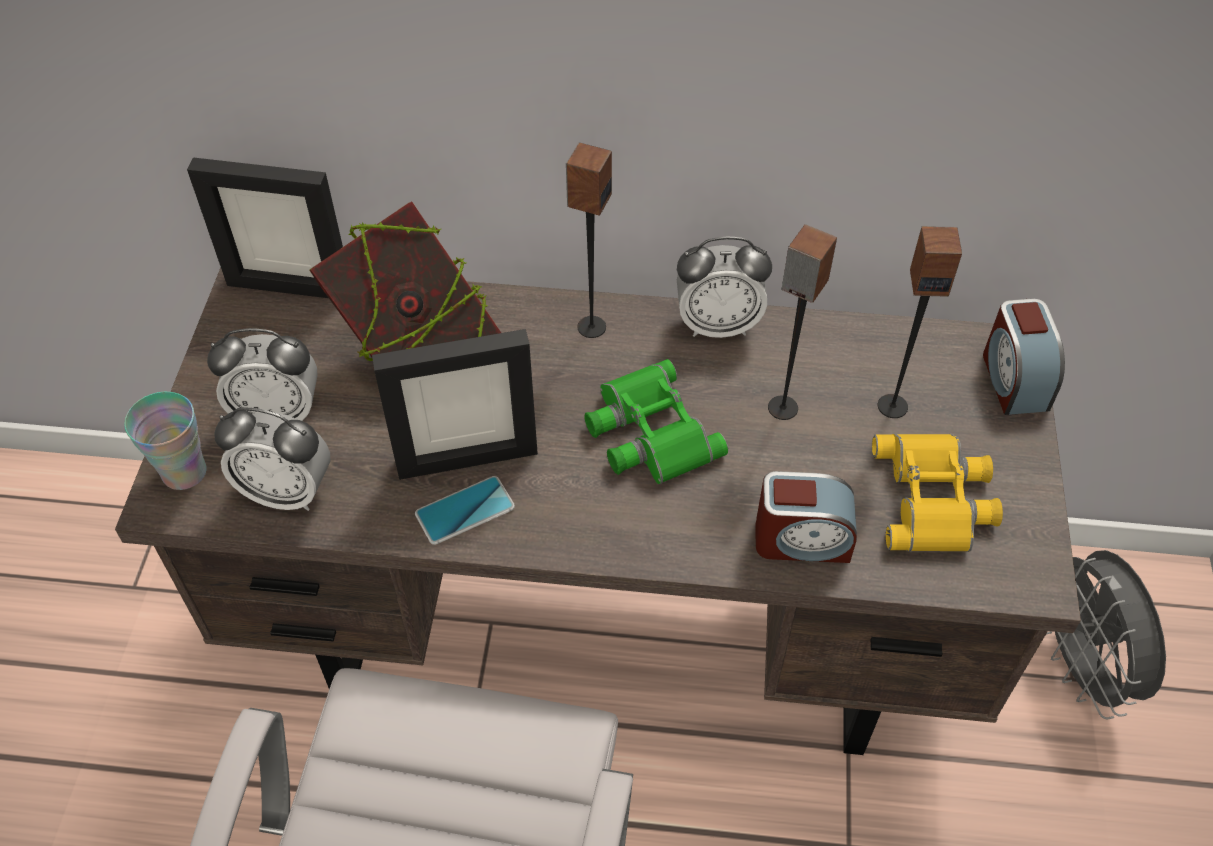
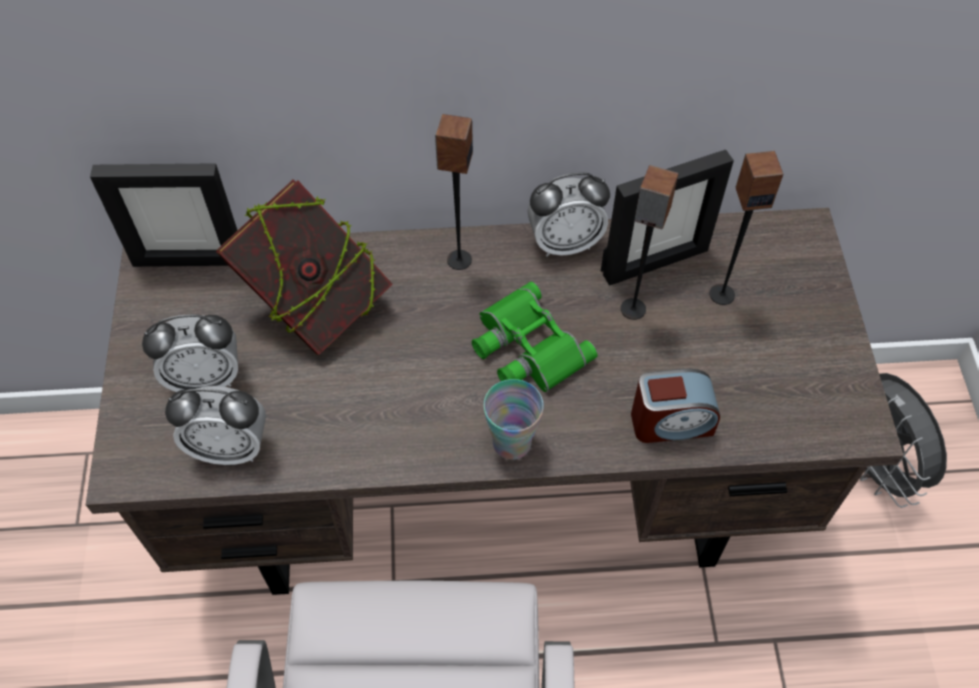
camera: 10 degrees left, 5 degrees up
cup [124,392,207,490] -> cup moved to [484,379,544,460]
picture frame [372,329,538,480] -> picture frame moved to [601,150,734,286]
phone [415,476,515,545] -> none
yellow binoculars [872,434,1003,552] -> none
alarm clock [983,298,1065,415] -> none

